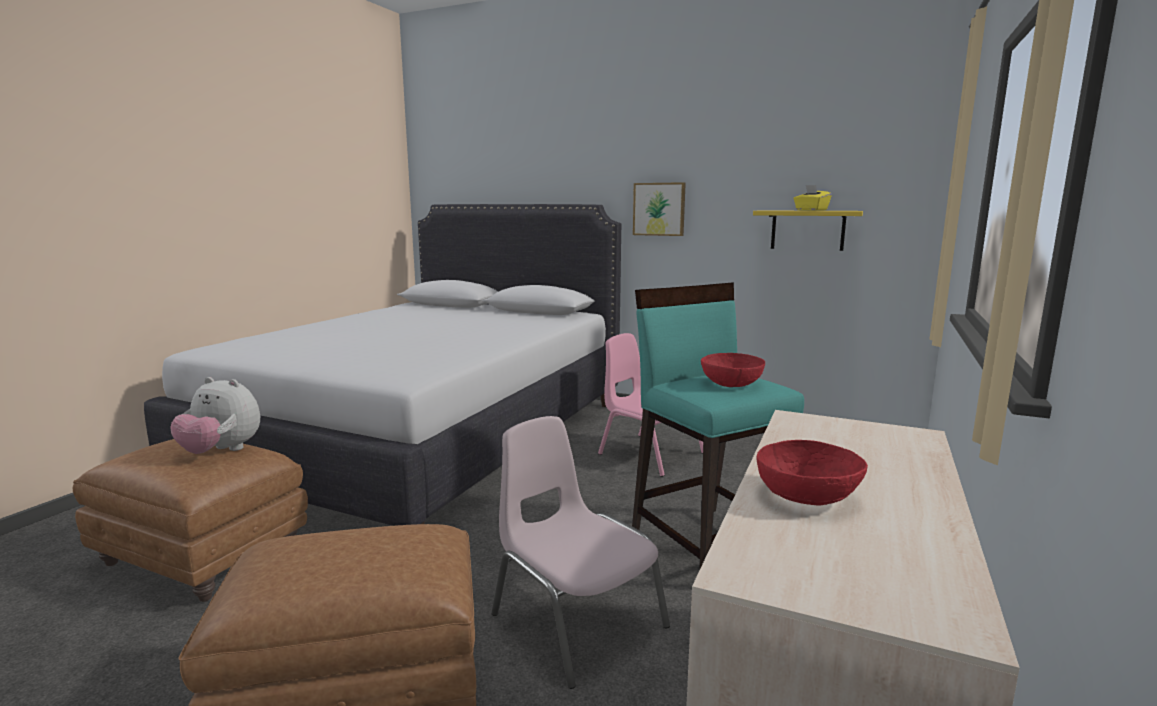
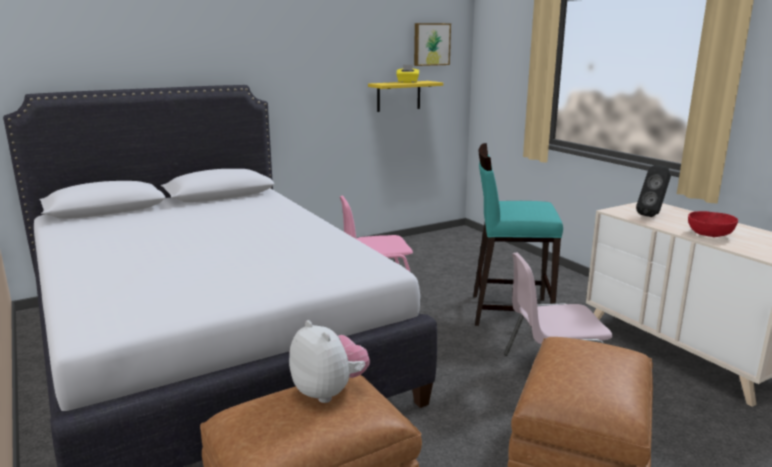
camera: 55 degrees left, 5 degrees up
plush toy [170,377,260,454] -> plush toy turned 90 degrees counterclockwise [289,320,370,403]
picture [633,182,686,236] -> picture moved to [414,23,451,66]
red bowl [701,353,765,387] -> none
none -> black speaker [636,165,671,217]

